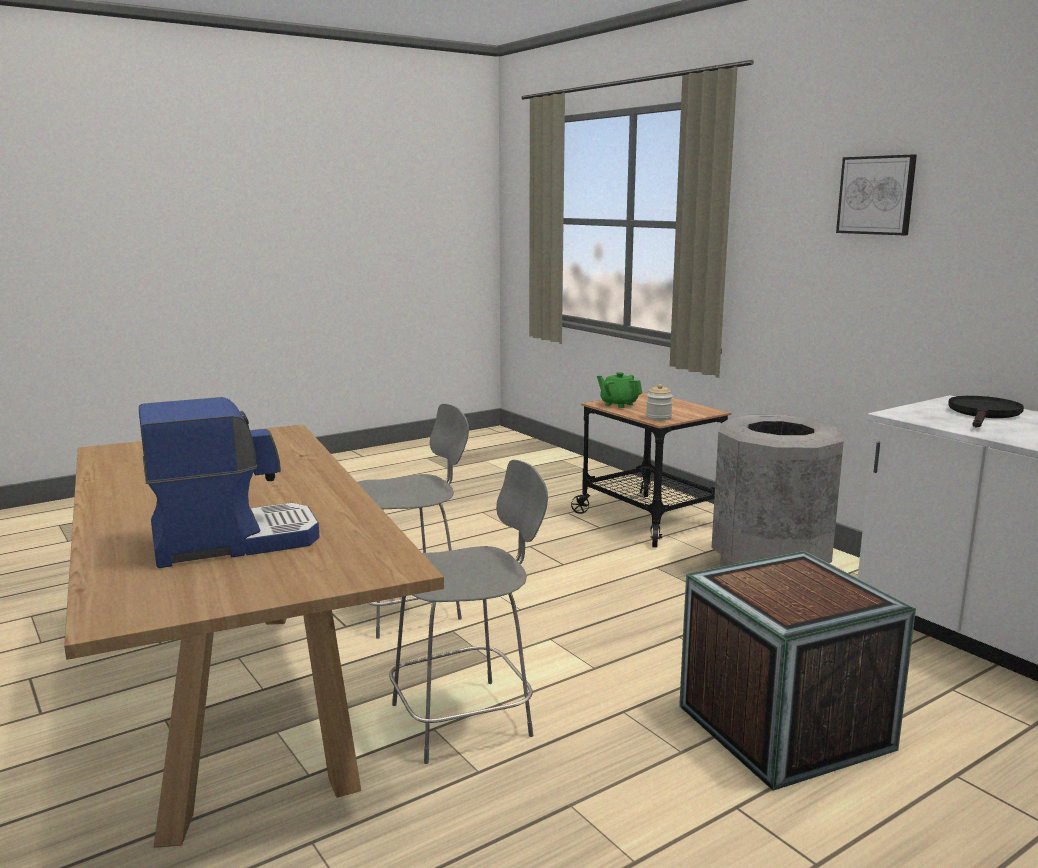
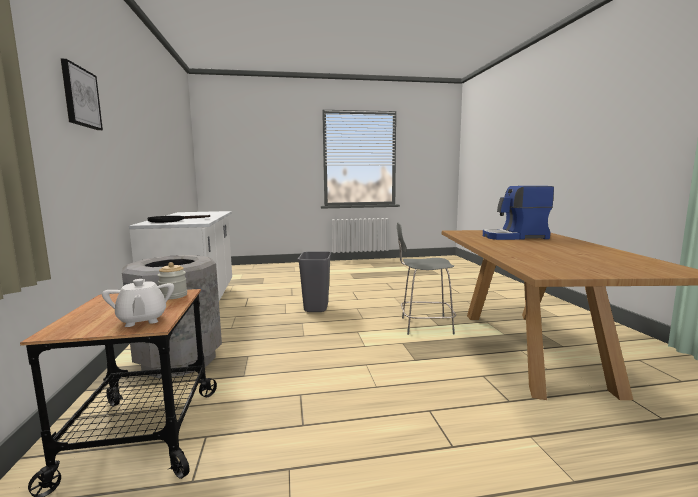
camera: 155 degrees left, 5 degrees down
grey chair [357,404,469,639] -> none
green teapot [597,372,642,408] -> white teapot [102,279,174,327]
crate [679,551,916,791] -> grey trash can [298,251,331,312]

